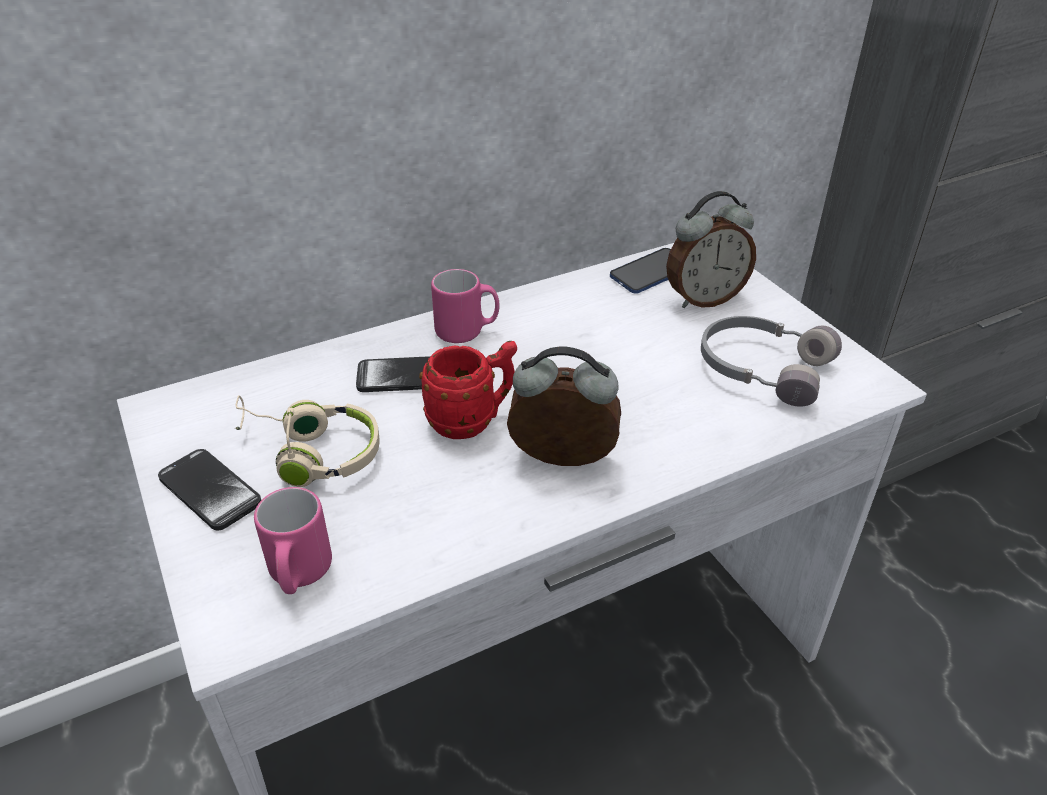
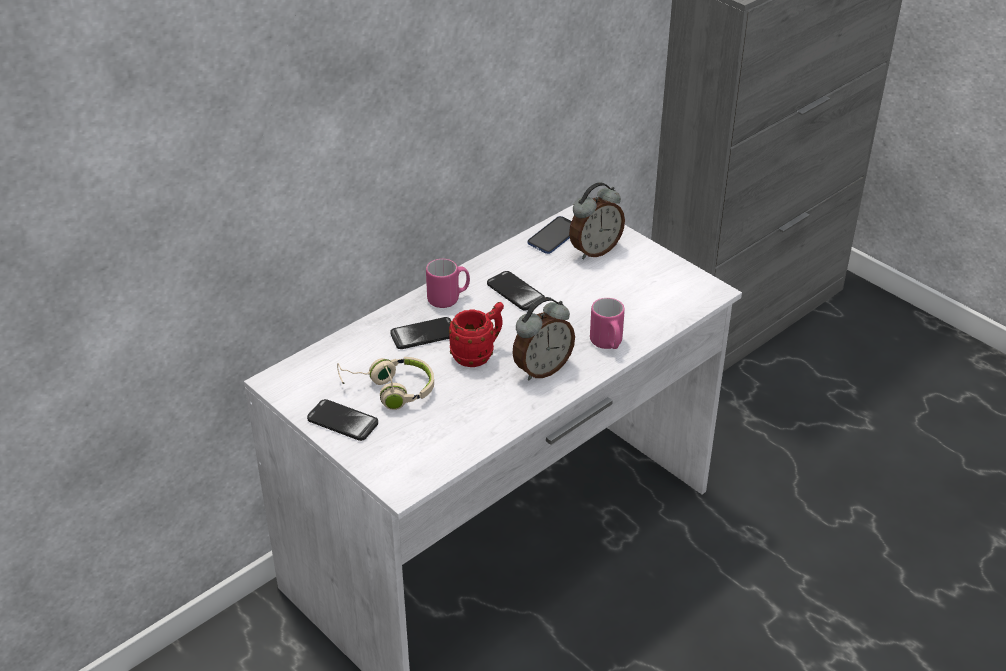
camera: 15 degrees left, 0 degrees up
pink mug [254,487,332,594] -> pink mug moved to [590,298,625,349]
alarm clock [507,347,621,466] -> alarm clock turned 150 degrees clockwise [512,297,575,381]
grey headphones [701,316,842,407] -> none
none -> phone [487,271,545,311]

